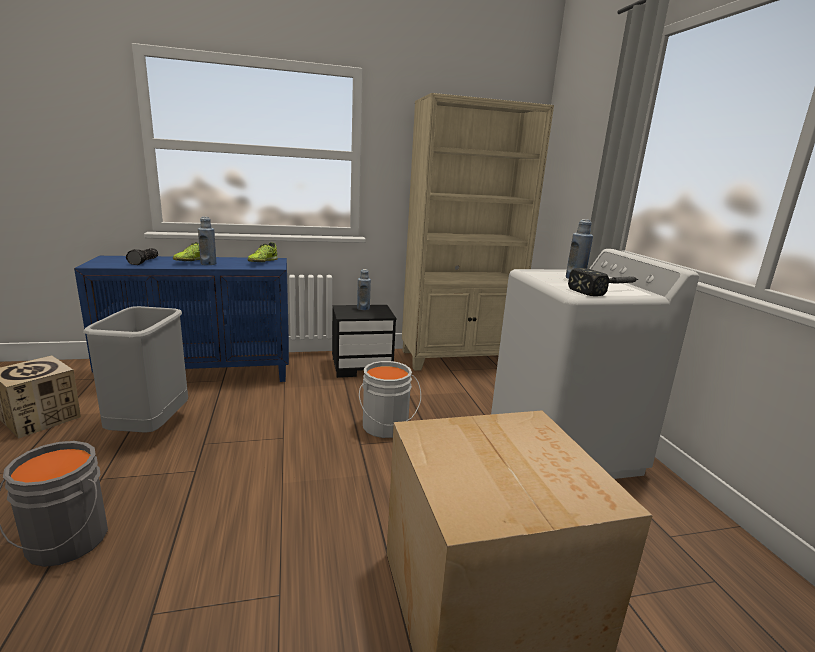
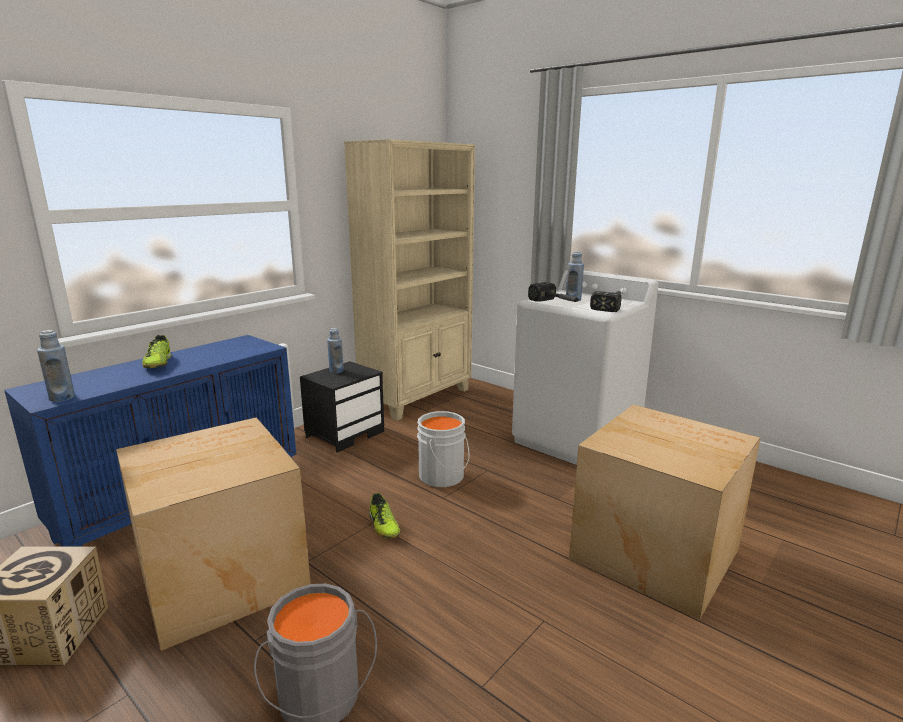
camera: 35 degrees left, 0 degrees up
grey trash can [83,306,188,433] -> cardboard box [116,417,311,651]
flashlight [126,248,158,265] -> none
blue bottle [198,217,216,265] -> blue bottle moved to [37,330,75,402]
shoe [248,242,278,262] -> shoe moved to [369,493,400,538]
none -> hammer [528,282,581,302]

